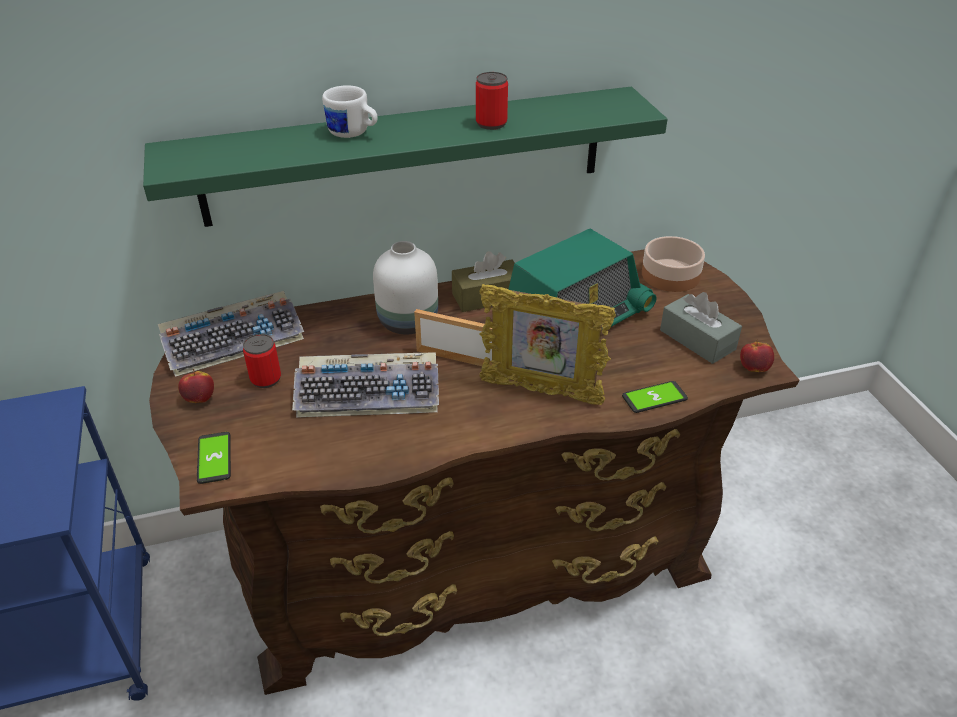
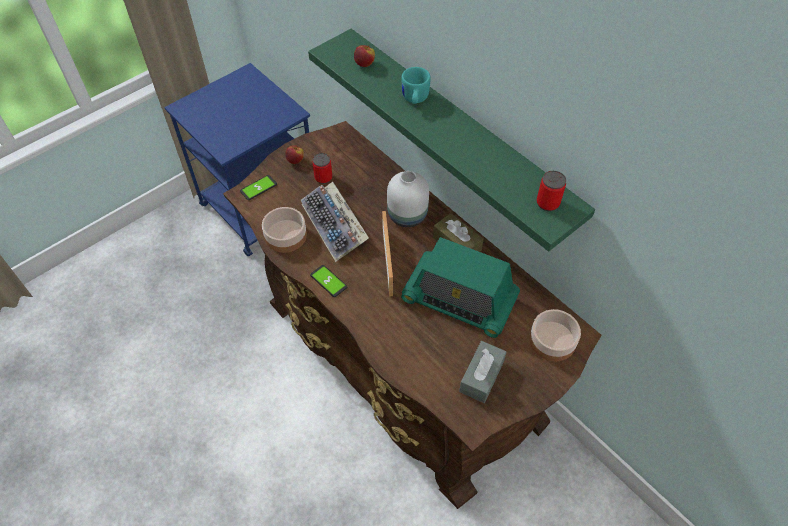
camera: 65 degrees right, 15 degrees up
keyboard [158,291,304,377] -> none
white mug [322,86,378,138] -> turquoise mug [402,67,431,104]
can [476,72,508,130] -> can moved to [537,171,566,211]
picture frame [479,284,616,405] -> none
phone [622,381,688,413] -> phone moved to [310,265,347,297]
apple [740,339,774,372] -> apple moved to [354,45,375,67]
none -> bowl [262,207,307,253]

